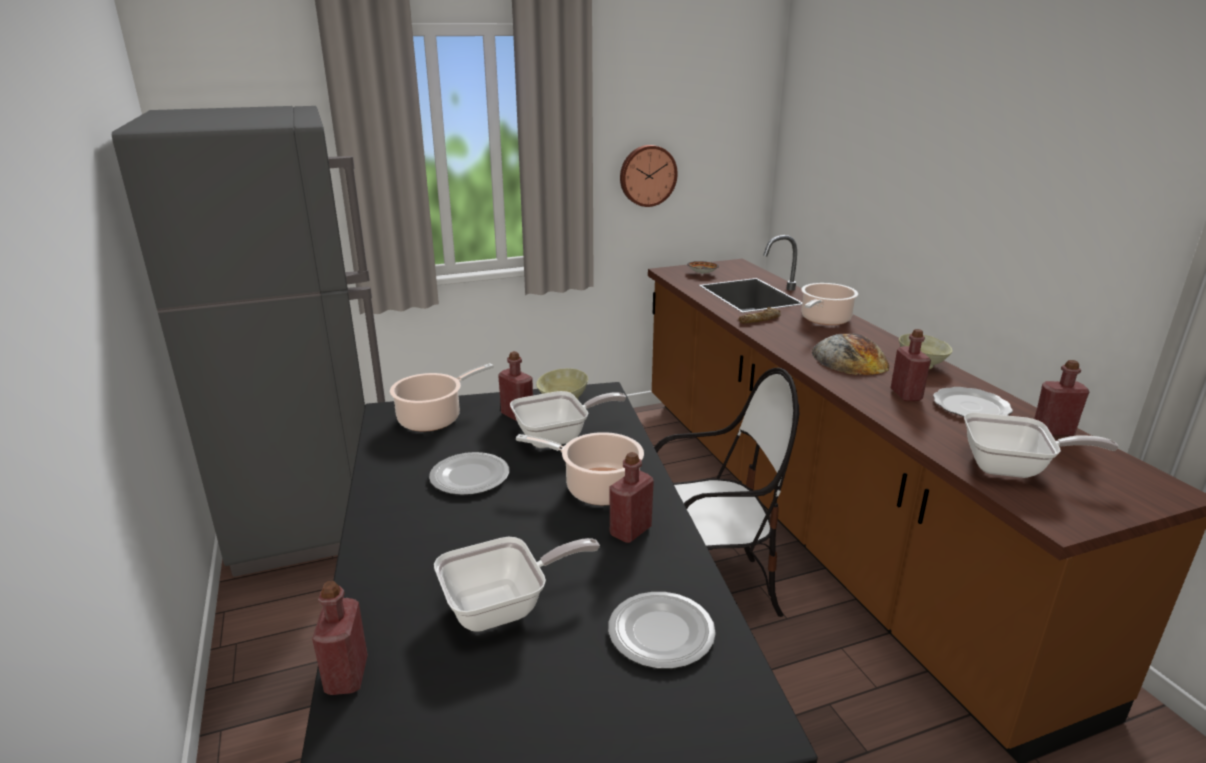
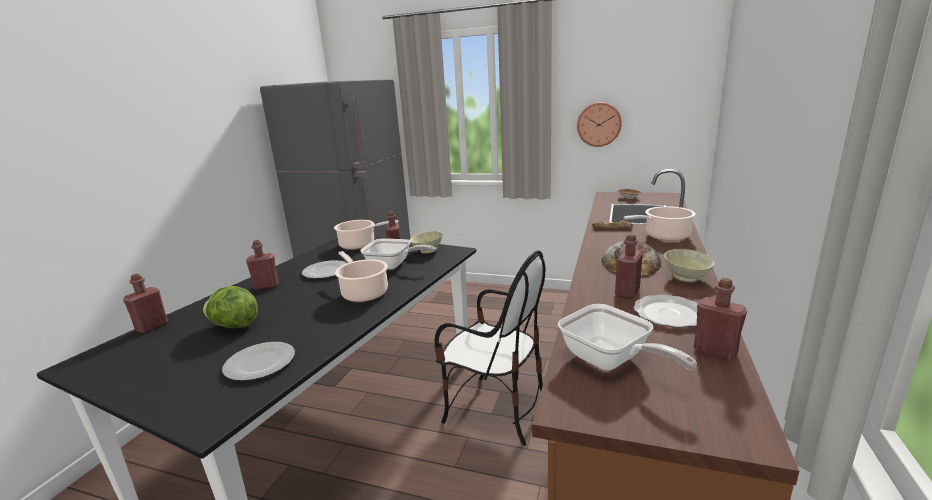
camera: 40 degrees right, 5 degrees down
frying pan [434,537,600,632] -> lettuce [203,286,258,328]
red bottle [609,452,654,543] -> red bottle moved to [246,240,279,290]

